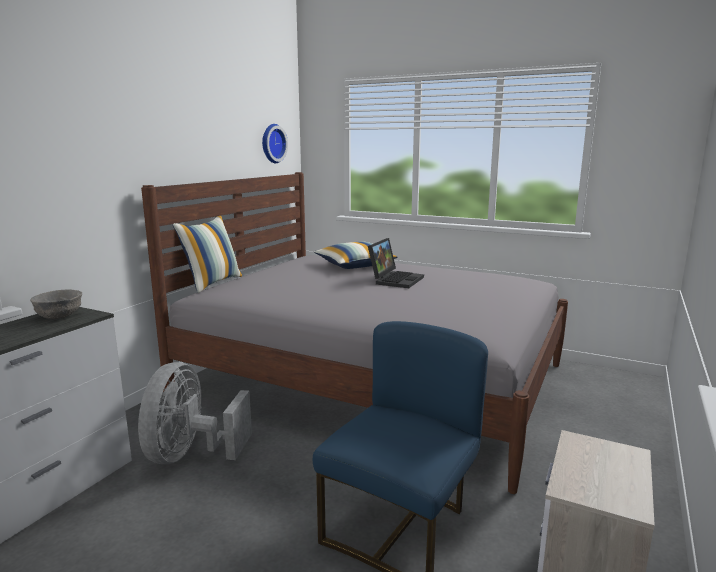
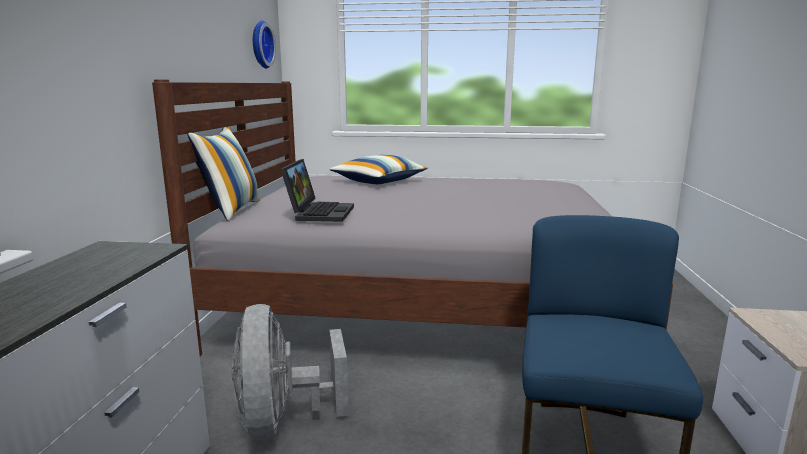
camera: 20 degrees left, 0 degrees up
grey bowl [30,290,82,319] -> none
laptop [368,238,424,288] -> laptop moved to [280,159,354,222]

